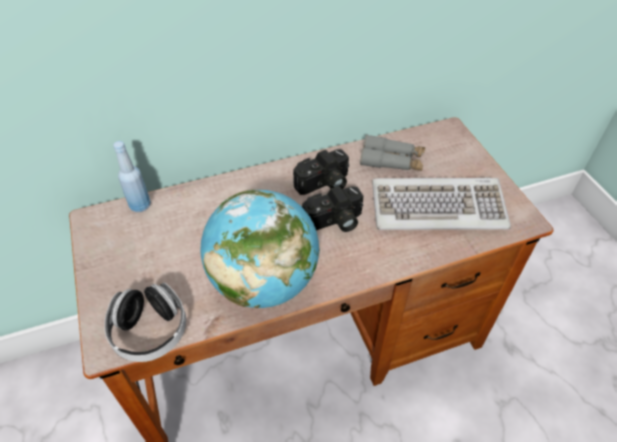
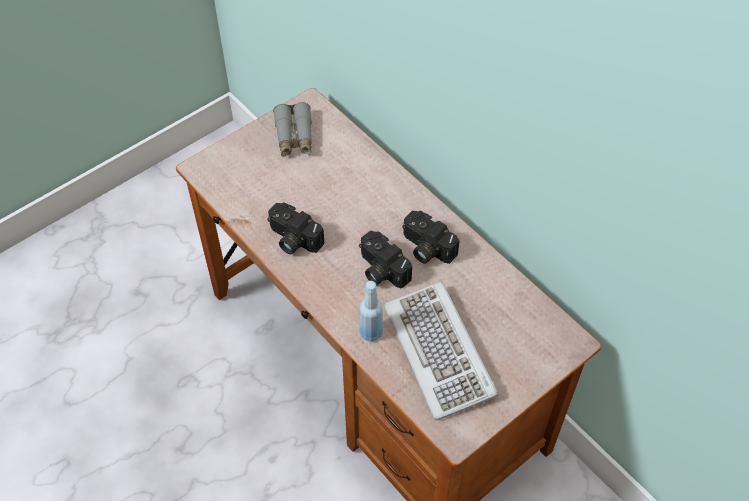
camera: 70 degrees right, 5 degrees up
headphones [104,282,186,362] -> none
blue bottle [113,141,151,212] -> blue bottle moved to [359,281,383,342]
globe [201,190,320,308] -> camera [267,203,325,254]
grey binoculars [360,135,426,171] -> grey binoculars moved to [273,102,312,157]

